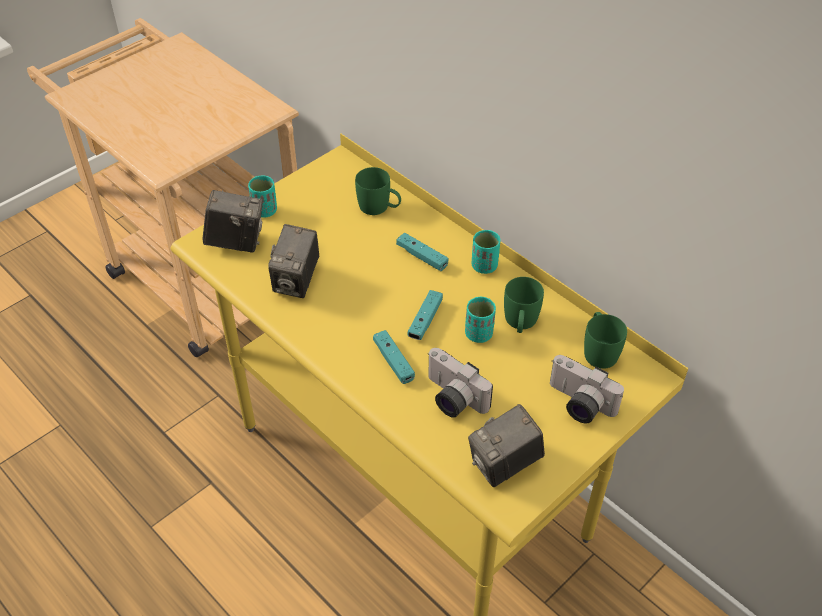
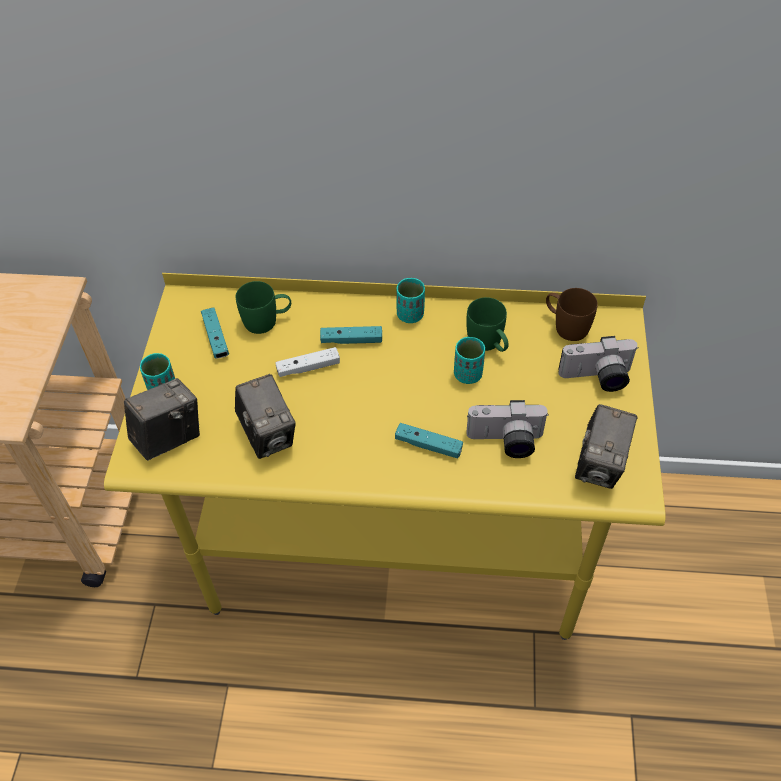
camera: 40 degrees left, 5 degrees up
turquoise game controller [407,290,443,340] -> turquoise game controller moved to [201,307,229,359]
green mug [584,312,627,369] -> brown mug [546,288,598,341]
none -> white game controller [275,347,340,377]

